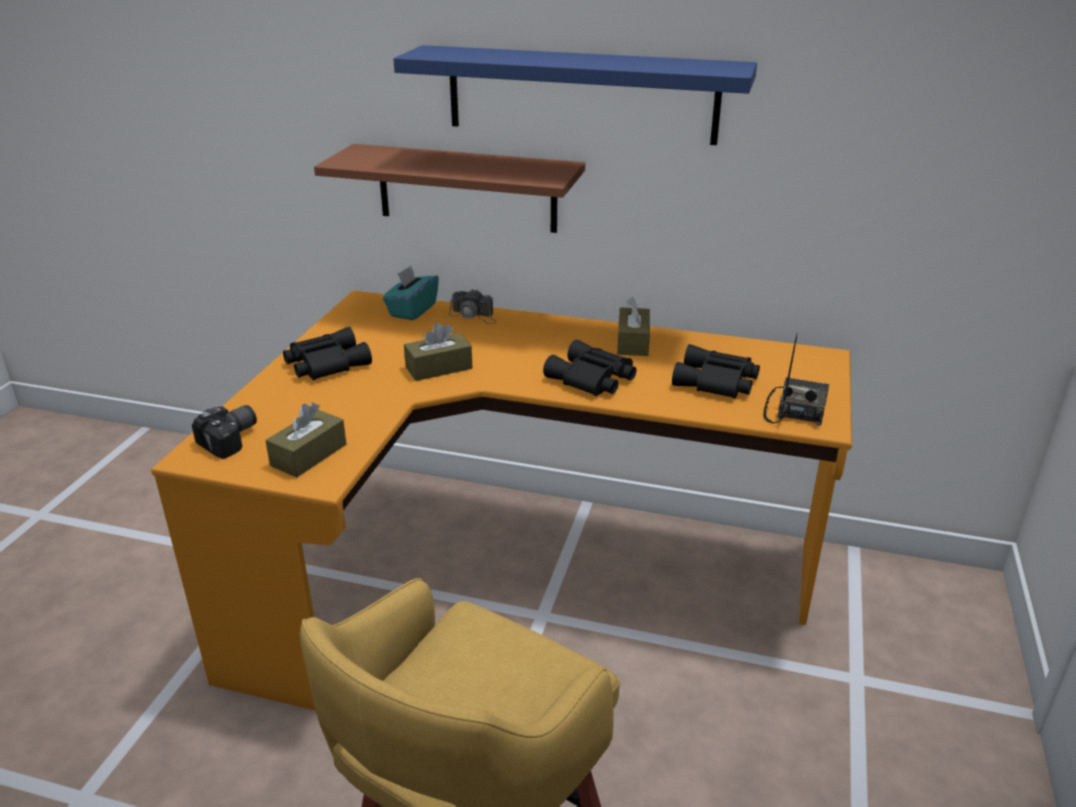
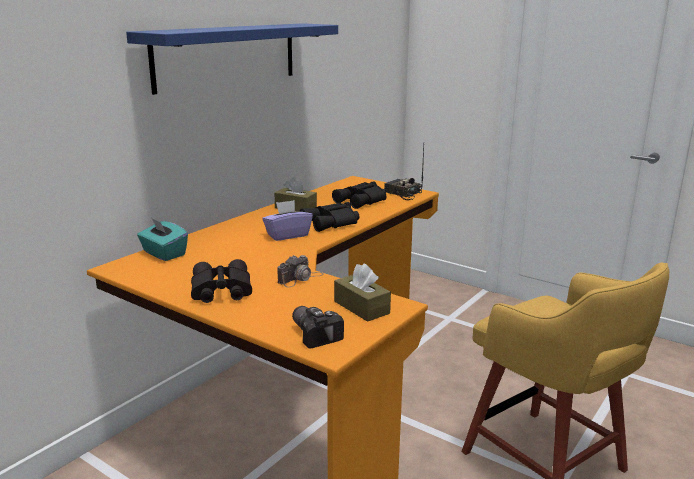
camera: 70 degrees left, 10 degrees down
brown shelf [314,144,585,233] -> none
brown tissue box [404,322,472,381] -> none
camera [448,289,496,324] -> camera moved to [277,255,324,287]
none -> purple tissue box [262,200,313,241]

